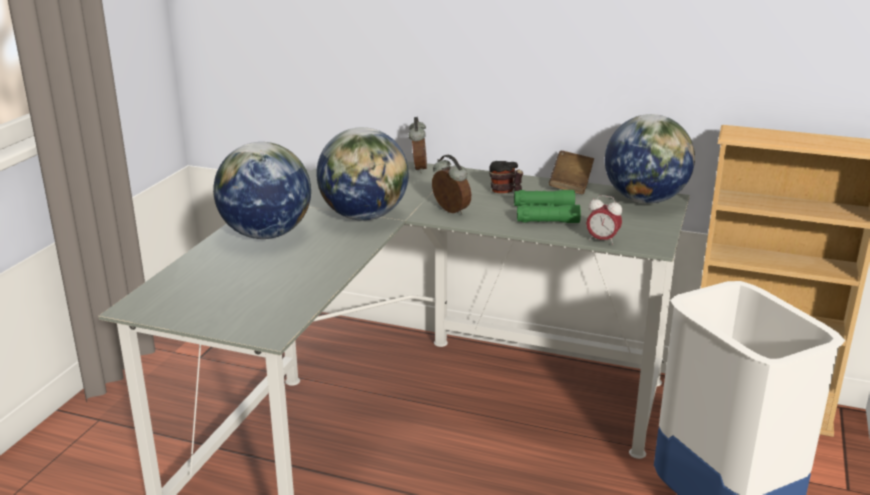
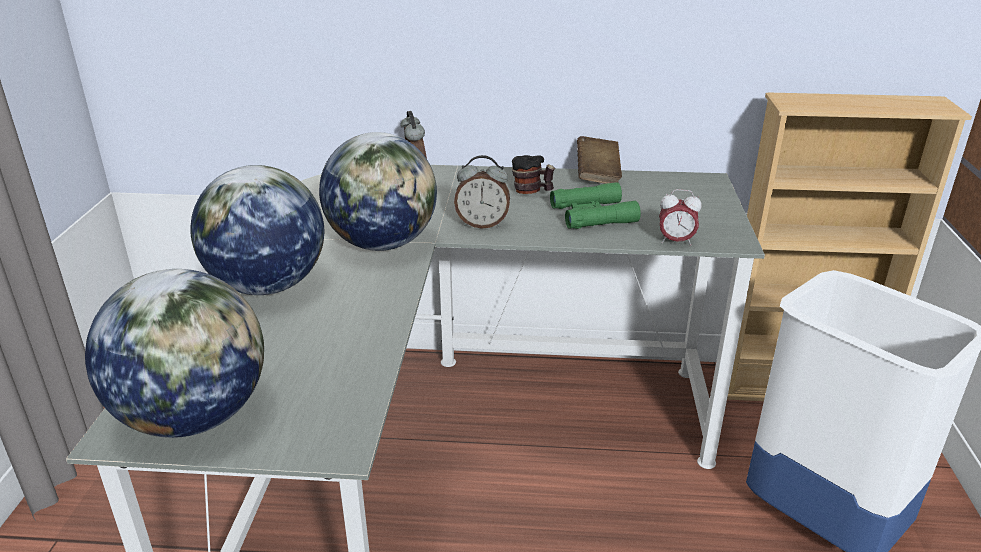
camera: 15 degrees left, 5 degrees up
alarm clock [432,155,471,215] -> alarm clock turned 150 degrees clockwise [454,155,510,229]
globe [605,114,695,204] -> globe moved to [85,269,264,438]

